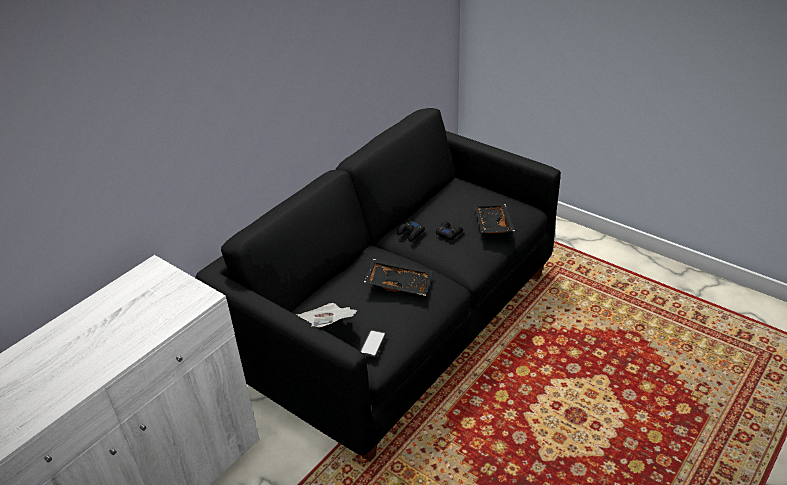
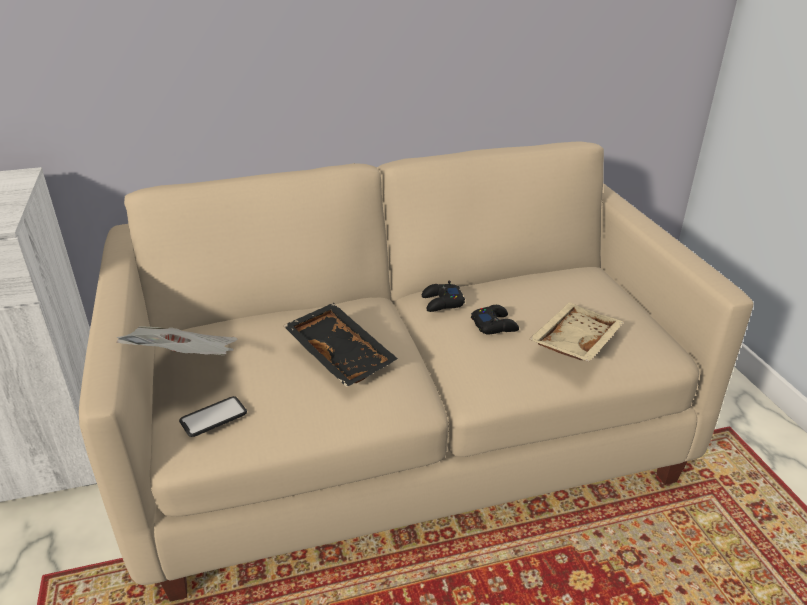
camera: 35 degrees right, 5 degrees down
black sofa [195,108,561,462] -> beige sofa [79,142,754,602]
black tray [473,204,515,233] -> beige tray [529,302,624,362]

